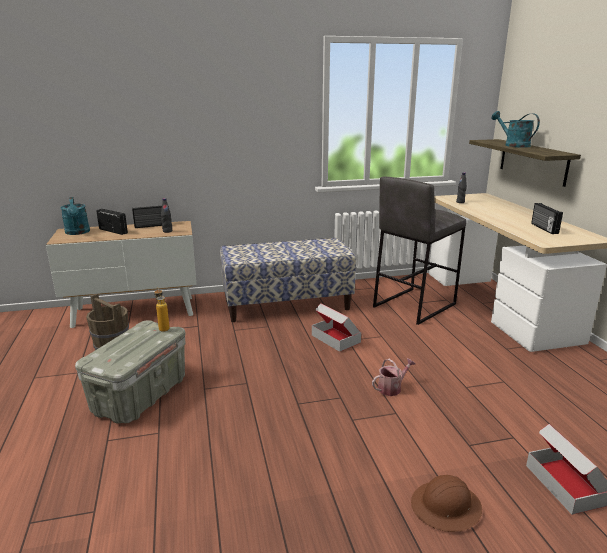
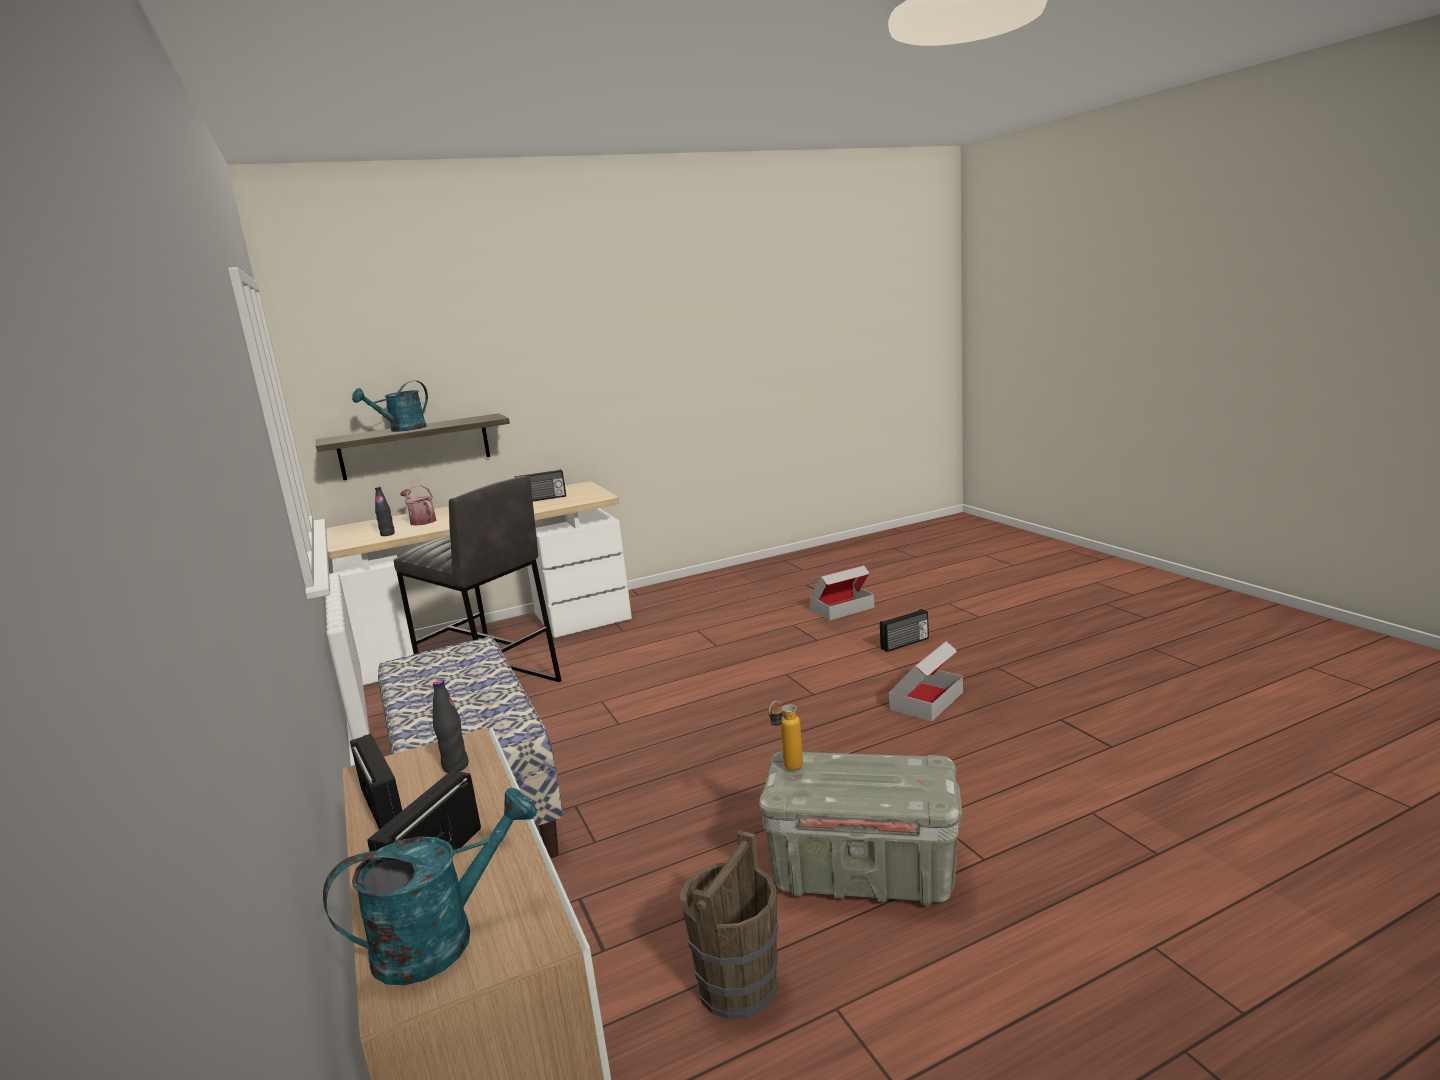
camera: 100 degrees left, 5 degrees down
cardboard box [312,303,361,352] -> cardboard box moved to [889,641,963,721]
watering can [372,358,415,396] -> watering can moved to [400,485,437,526]
brown hard hat [411,475,482,532] -> radio [880,609,929,652]

